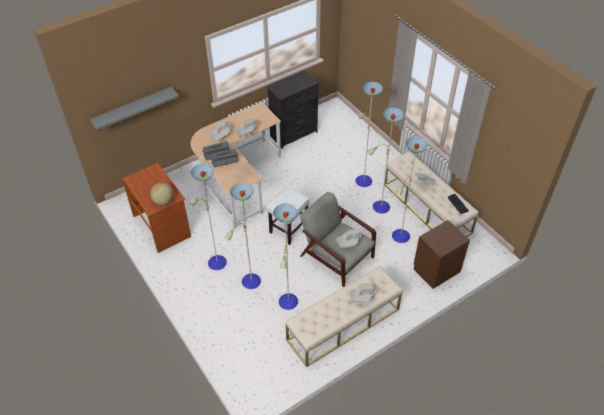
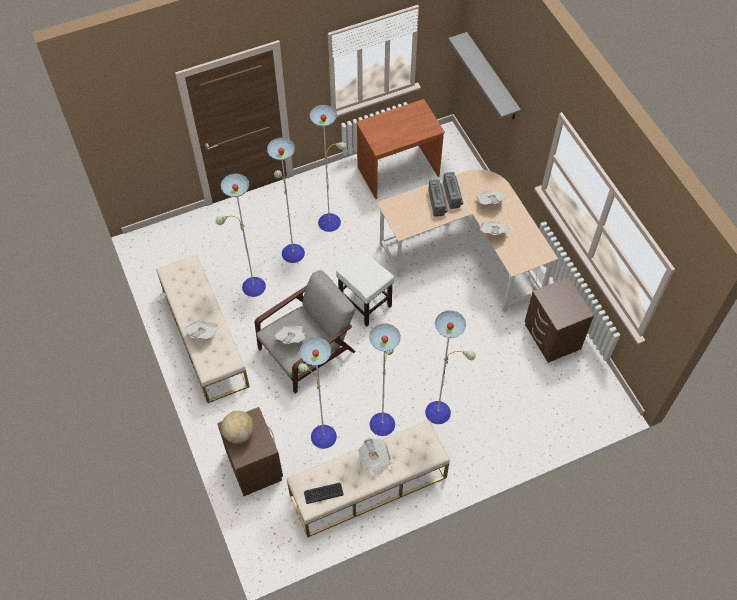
camera: 100 degrees right, 10 degrees up
globe [150,182,173,205] -> globe moved to [221,411,254,444]
black dresser [267,71,319,149] -> brown nightstand [525,277,594,363]

